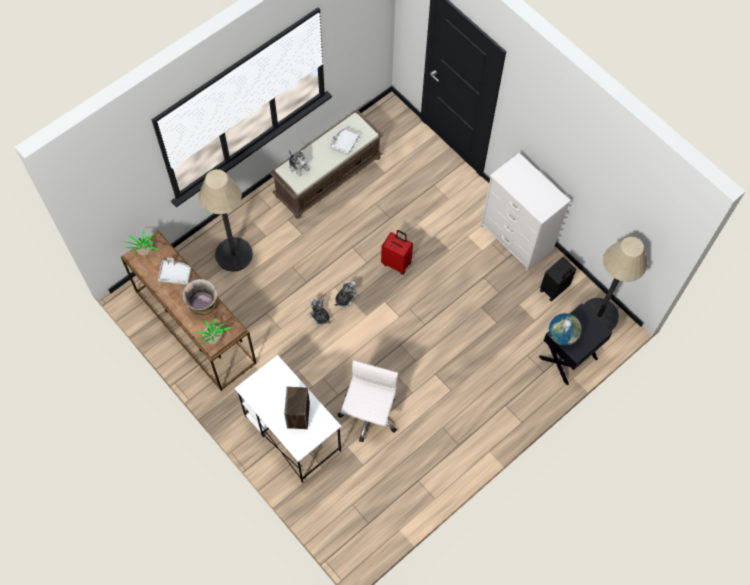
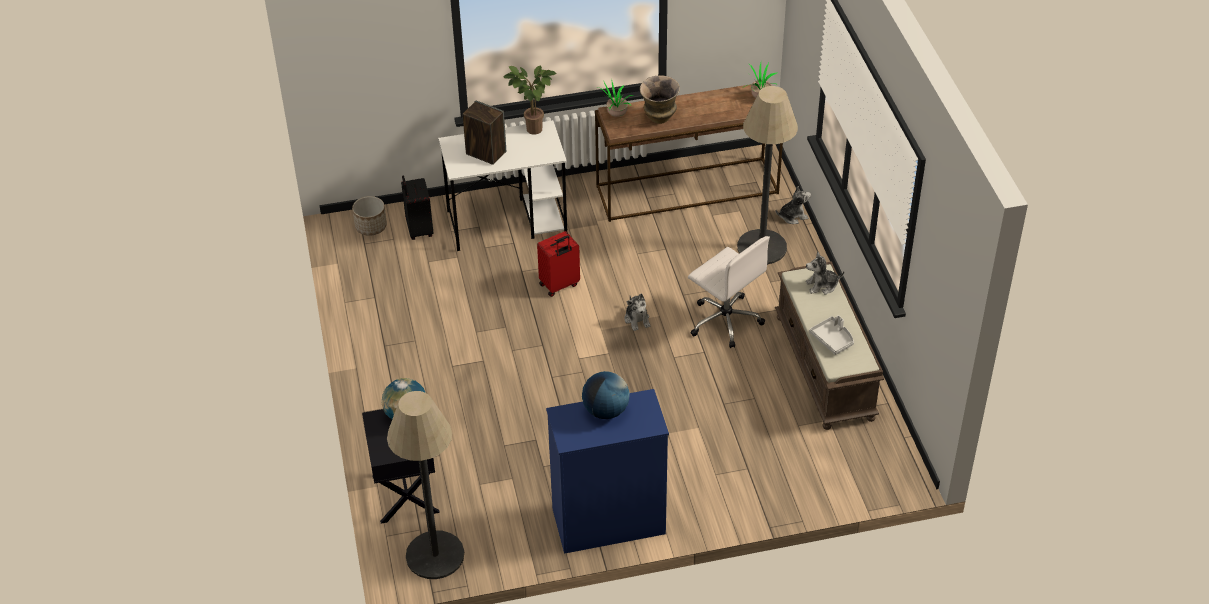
camera: 120 degrees right, 20 degrees down
grey tray [158,258,191,285] -> none
plush toy [308,298,331,325] -> plush toy moved to [775,186,811,224]
white office chair [338,360,398,442] -> white office chair moved to [688,236,770,348]
red suitcase [381,230,413,275] -> red suitcase moved to [537,231,580,297]
white dresser [481,153,571,271] -> blue dresser [546,389,669,554]
black suitcase [540,257,577,302] -> black suitcase moved to [401,176,433,240]
none -> planter [352,196,387,236]
none -> potted plant [503,65,557,135]
none -> globe [582,371,630,419]

